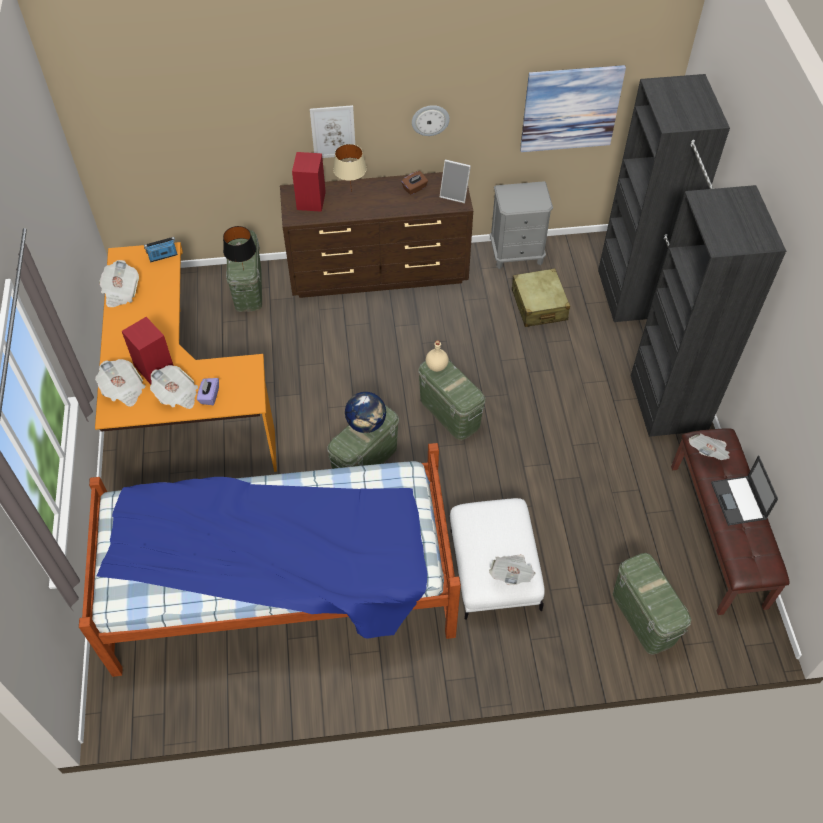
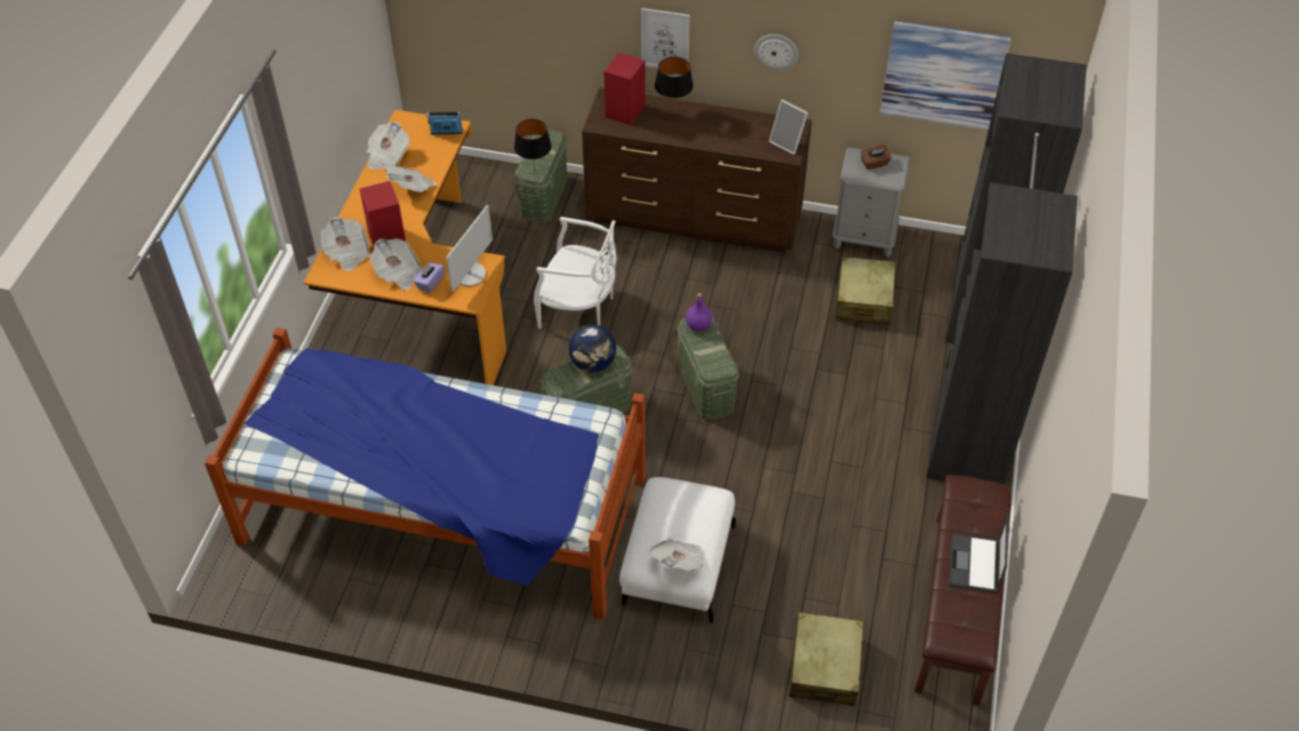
camera: 20 degrees right, 5 degrees down
beige table lamp [333,144,367,192] -> black table lamp [655,57,693,113]
brown tissue box [401,171,428,195] -> brown tissue box moved to [860,145,891,170]
beige bottle [426,340,449,372] -> purple bottle [686,293,712,331]
green storage box [613,553,691,655] -> beige suitcase [789,612,864,706]
newspaper [689,433,730,460] -> newspaper moved to [386,165,437,193]
none -> monitor [446,205,493,292]
none -> white chair [534,217,617,329]

